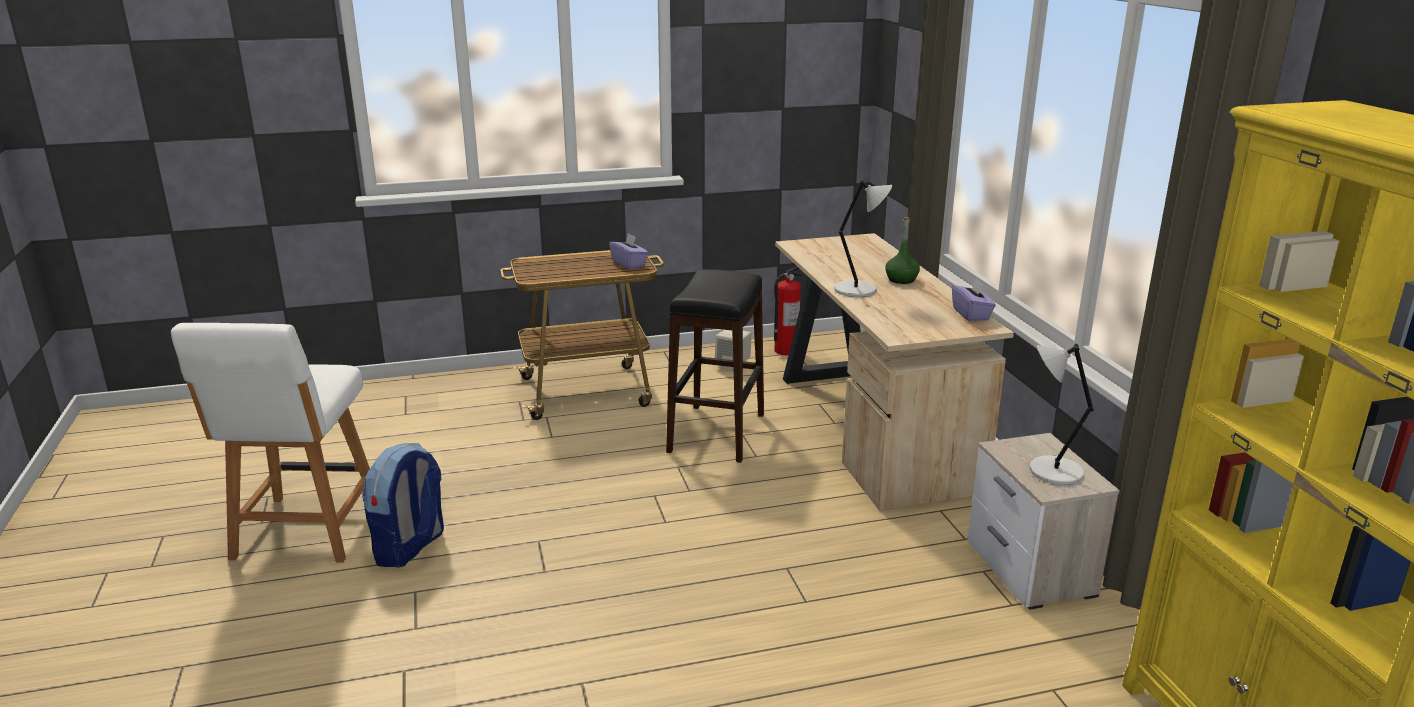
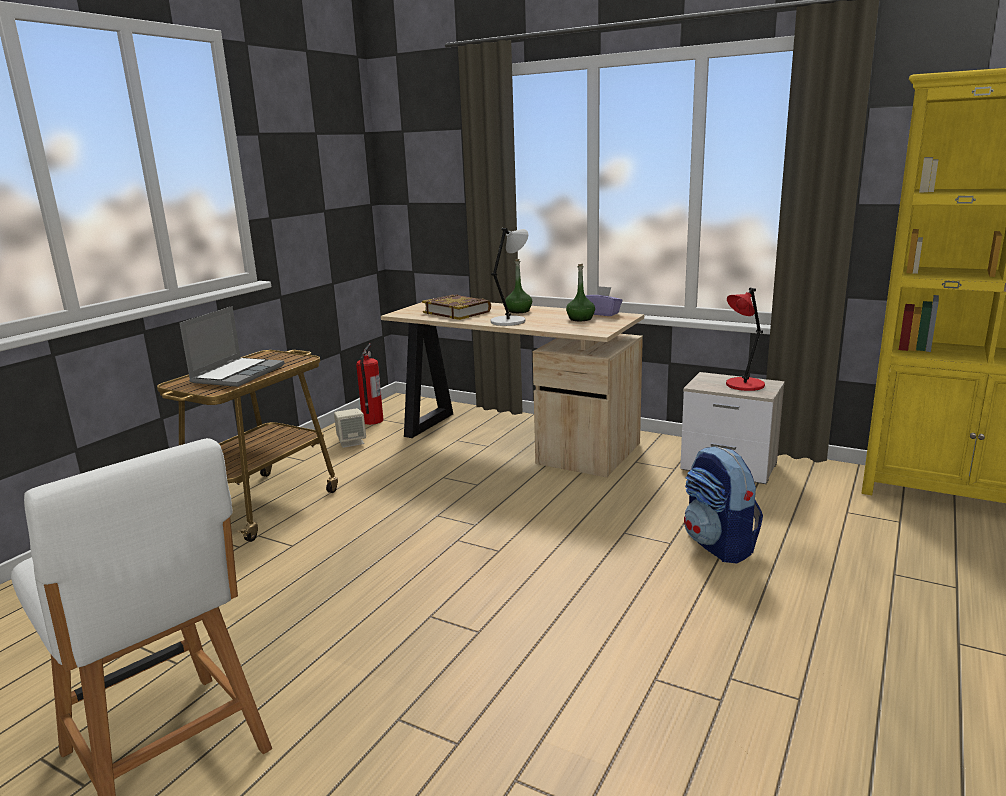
camera: 45 degrees left, 5 degrees down
backpack [362,443,444,568] -> backpack moved to [684,446,763,564]
purple tissue box [609,233,649,269] -> none
black stool [666,269,764,463] -> none
grey table lamp [1029,344,1094,485] -> red table lamp [726,288,765,391]
none -> laptop [180,306,284,387]
none -> book [422,295,491,320]
none -> green bottle [566,264,595,321]

